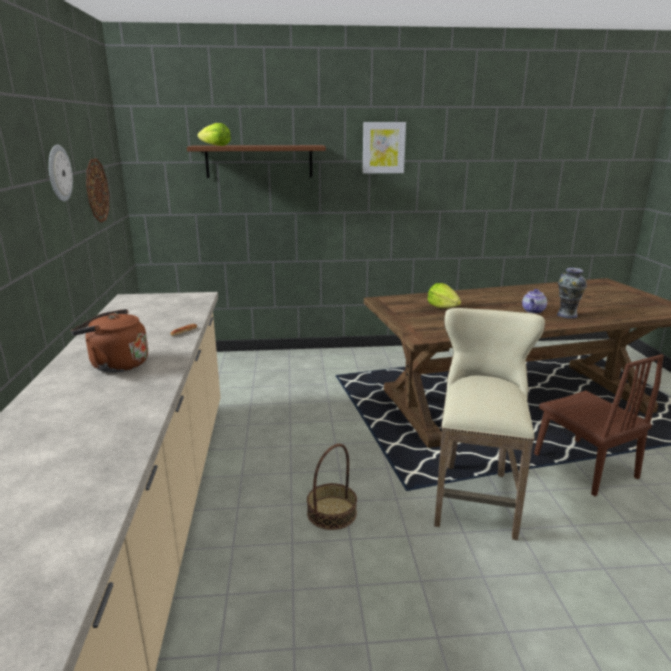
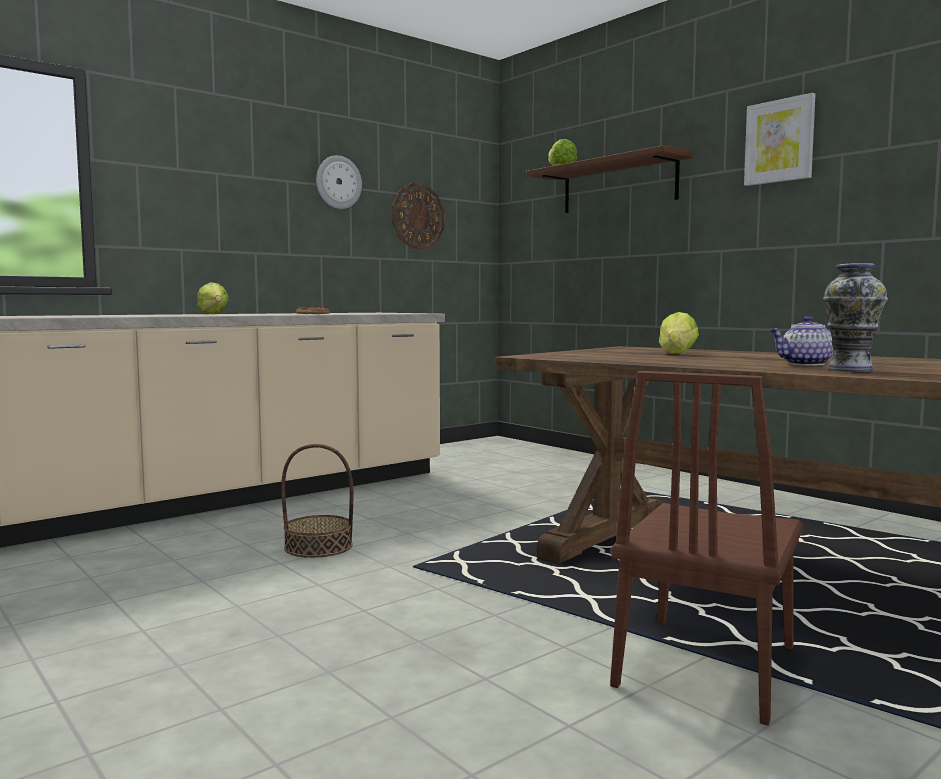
camera: 55 degrees right, 15 degrees down
brown kettle [71,309,148,373] -> lettuce [197,282,229,314]
beige stool [434,308,545,540] -> none

